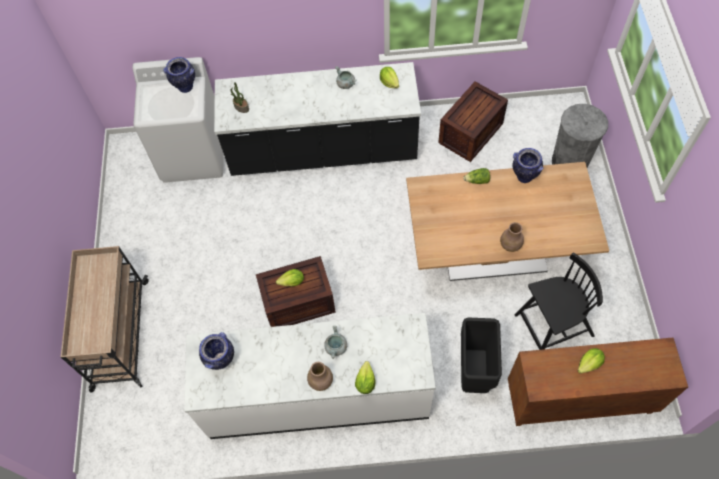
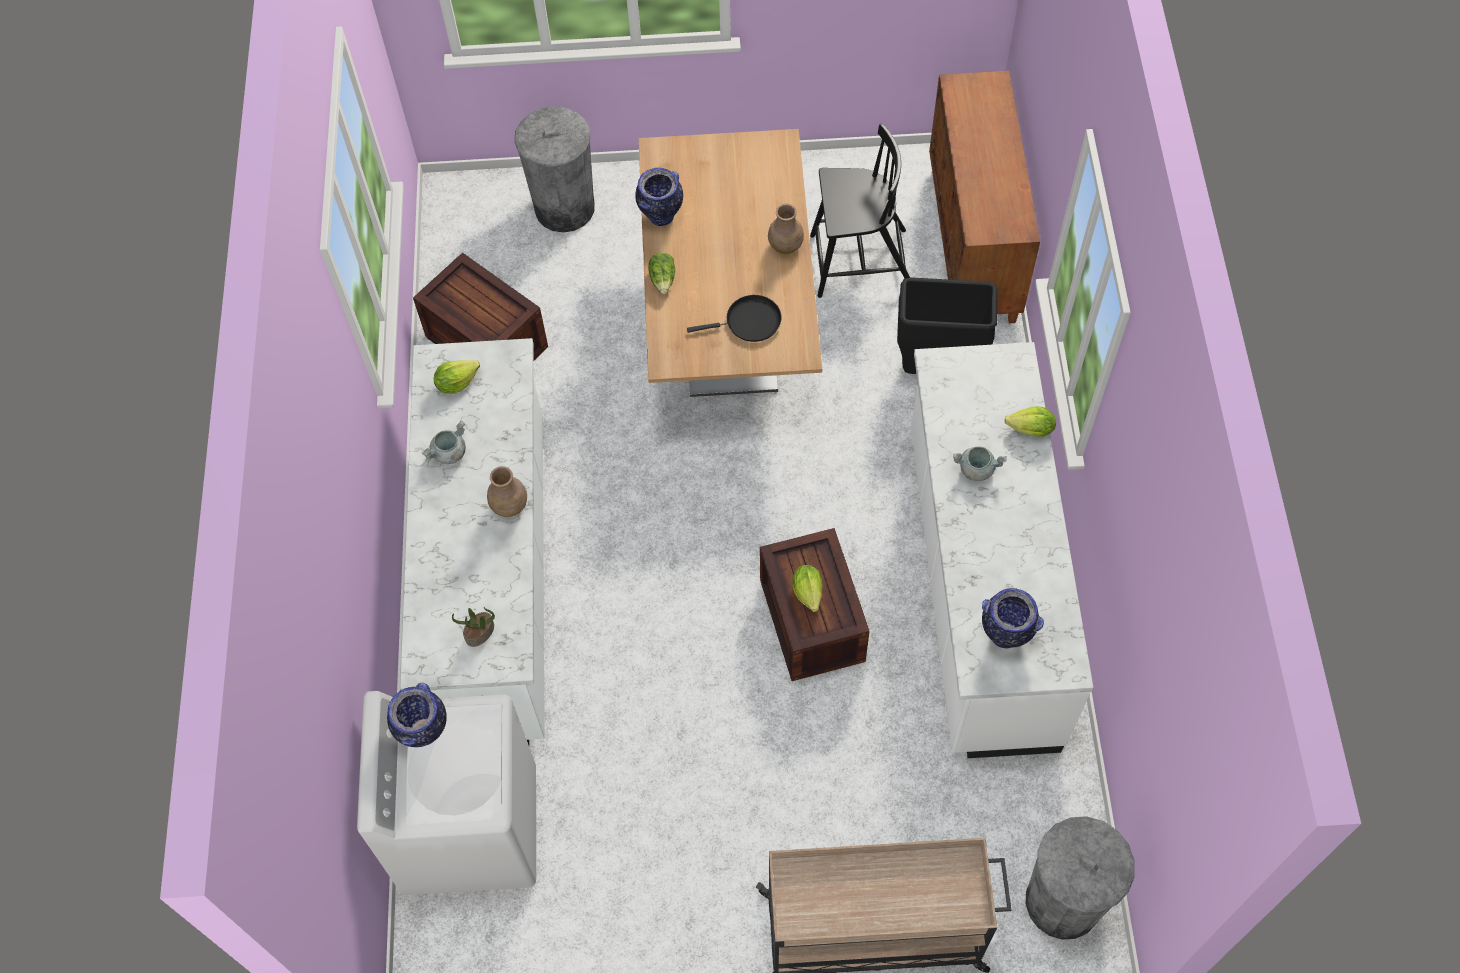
camera: 90 degrees left, 0 degrees up
black counter [214,62,421,176] -> white counter [400,338,544,745]
brown vase [307,362,333,391] -> brown vase moved to [487,466,527,517]
black chair [515,252,603,350] -> black chair turned 105 degrees clockwise [810,123,910,298]
lettuce [578,348,605,374] -> none
none -> black frying pan [687,295,782,342]
none -> grey trash can [1026,816,1135,940]

